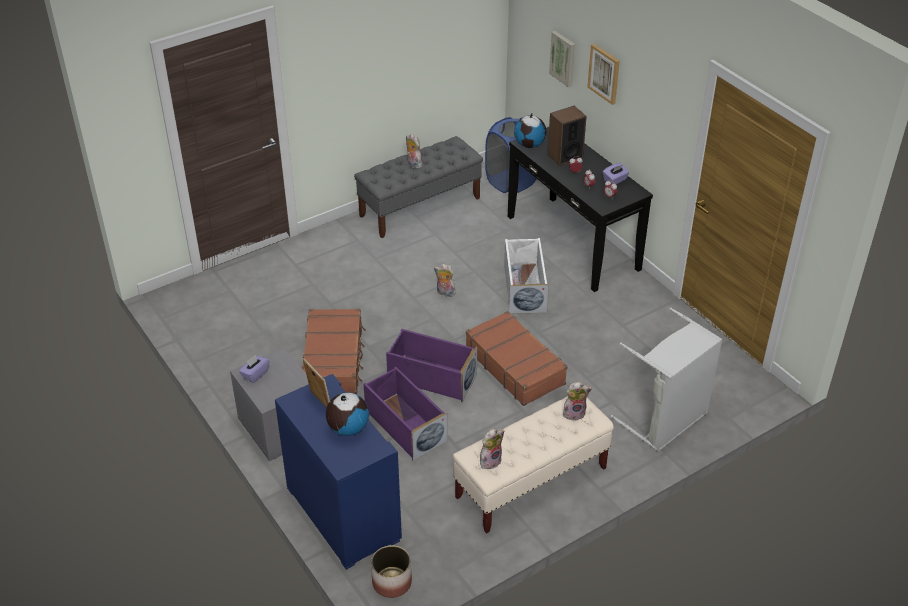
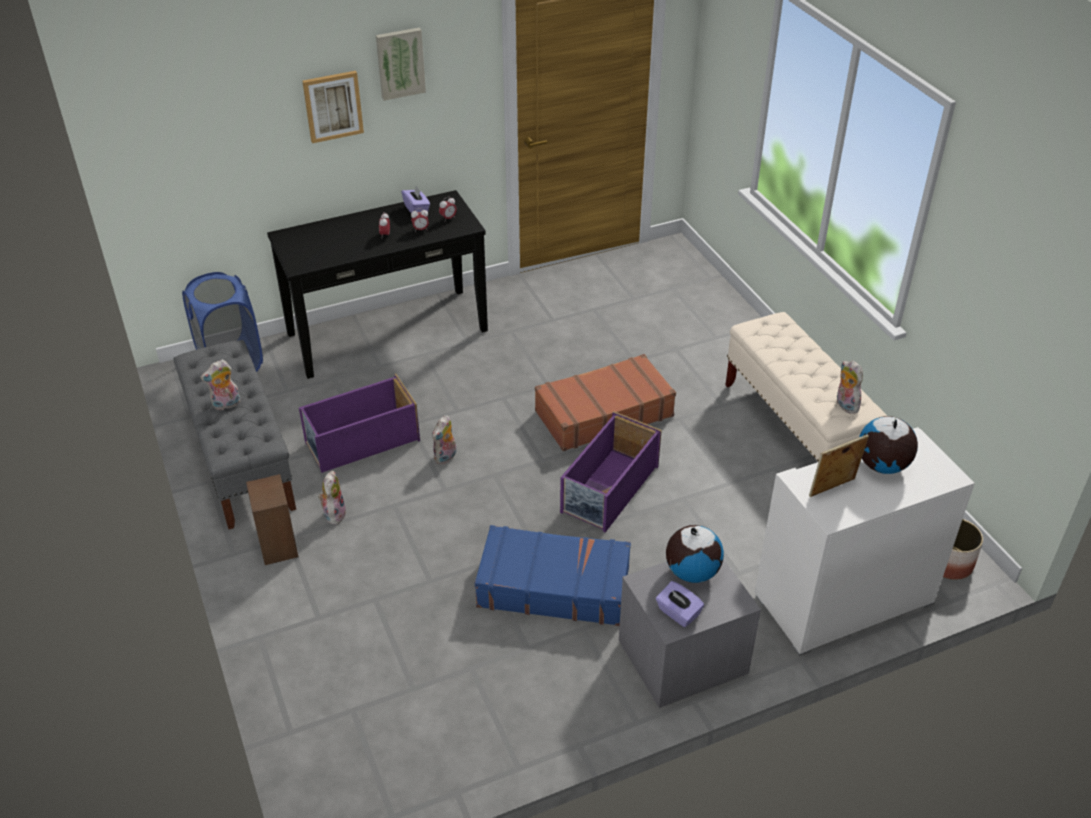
camera: 80 degrees left, 0 degrees up
blue dresser [275,374,402,570] -> white dresser [755,427,975,656]
brown suitcase [302,309,366,394] -> blue suitcase [475,525,631,626]
purple storage box [363,367,448,461] -> purple storage box moved to [299,374,420,473]
white storage box [504,238,549,314] -> none
globe [514,113,546,148] -> globe moved to [666,525,724,583]
speaker [547,106,587,166] -> speaker moved to [246,474,298,565]
picture [549,31,575,88] -> picture moved to [376,28,426,101]
plush toy [563,382,592,421] -> plush toy moved to [318,471,346,525]
grey laundry basket [611,308,722,452] -> none

